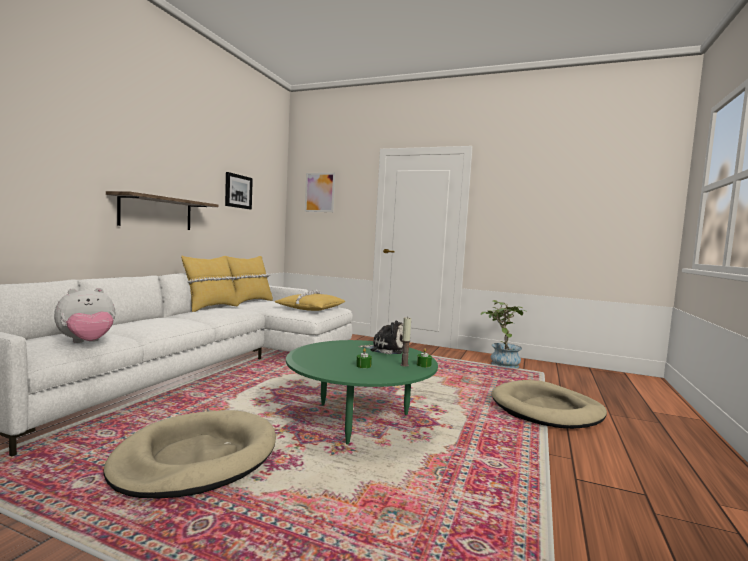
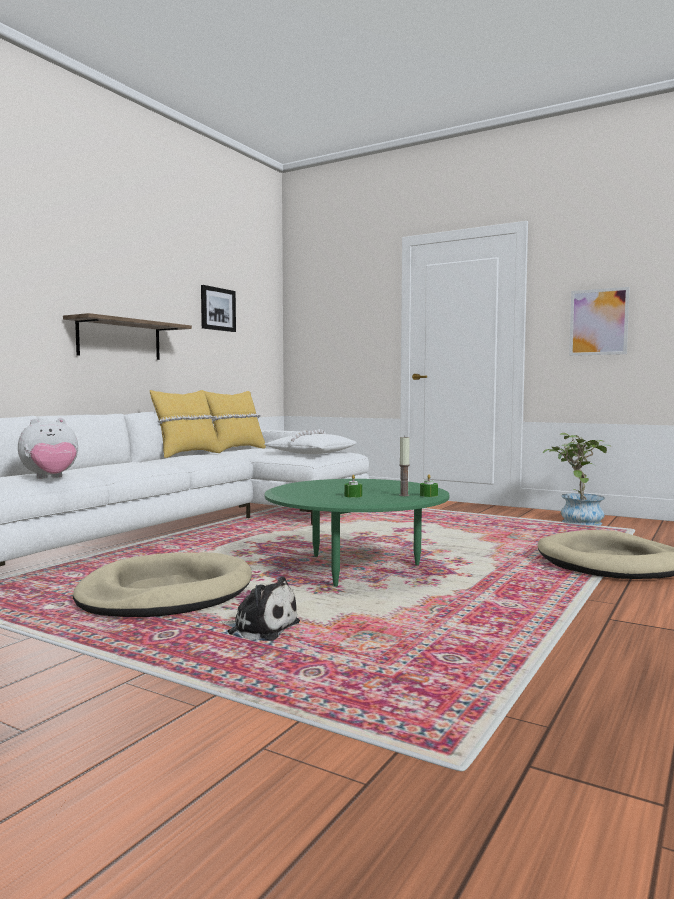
camera: 10 degrees right, 0 degrees up
yellow pillow [274,290,345,311] -> white pillow [264,429,357,454]
picture [305,173,335,212] -> picture moved to [569,287,630,356]
plush toy [358,321,403,354] -> plush toy moved to [219,577,300,641]

